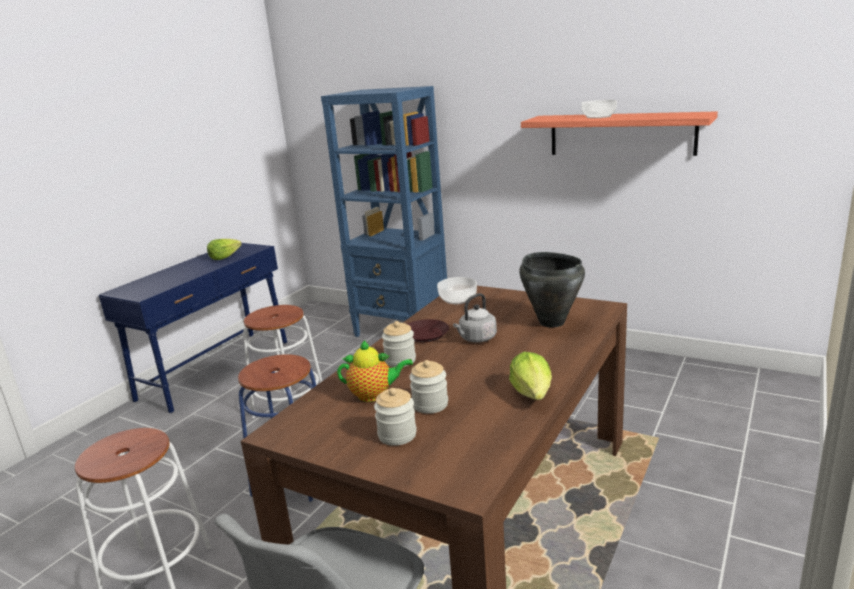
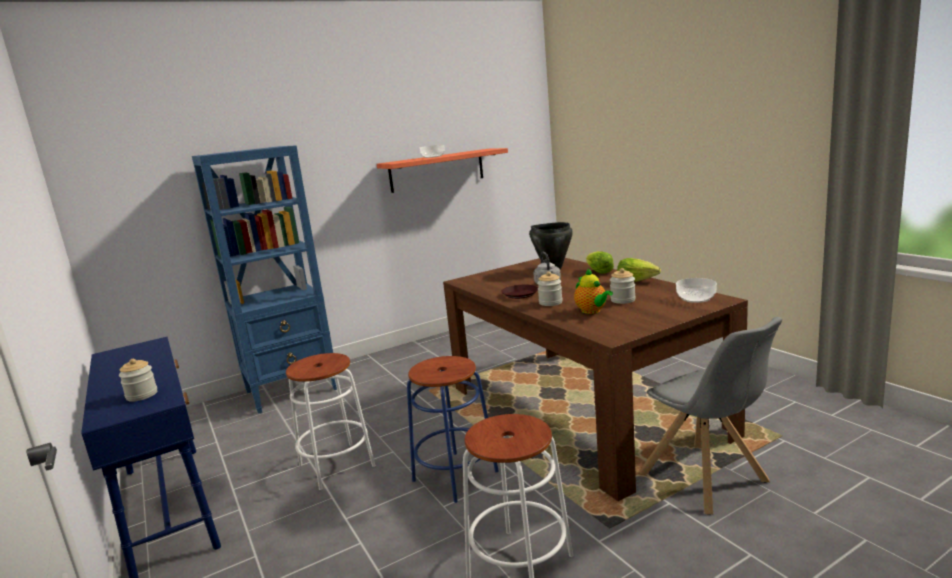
camera: 60 degrees left, 5 degrees down
lettuce [207,239,242,260] -> lettuce moved to [586,251,614,274]
teapot [337,340,413,402] -> teapot turned 120 degrees clockwise [574,269,613,314]
jar [374,388,417,446] -> jar moved to [119,359,157,402]
bowl [437,277,477,304] -> bowl moved to [676,278,717,303]

